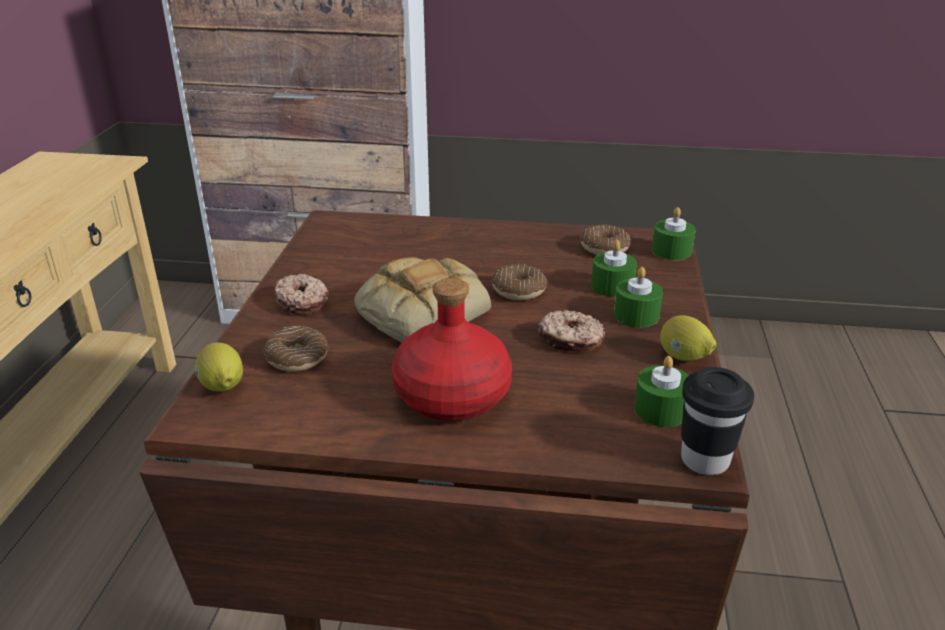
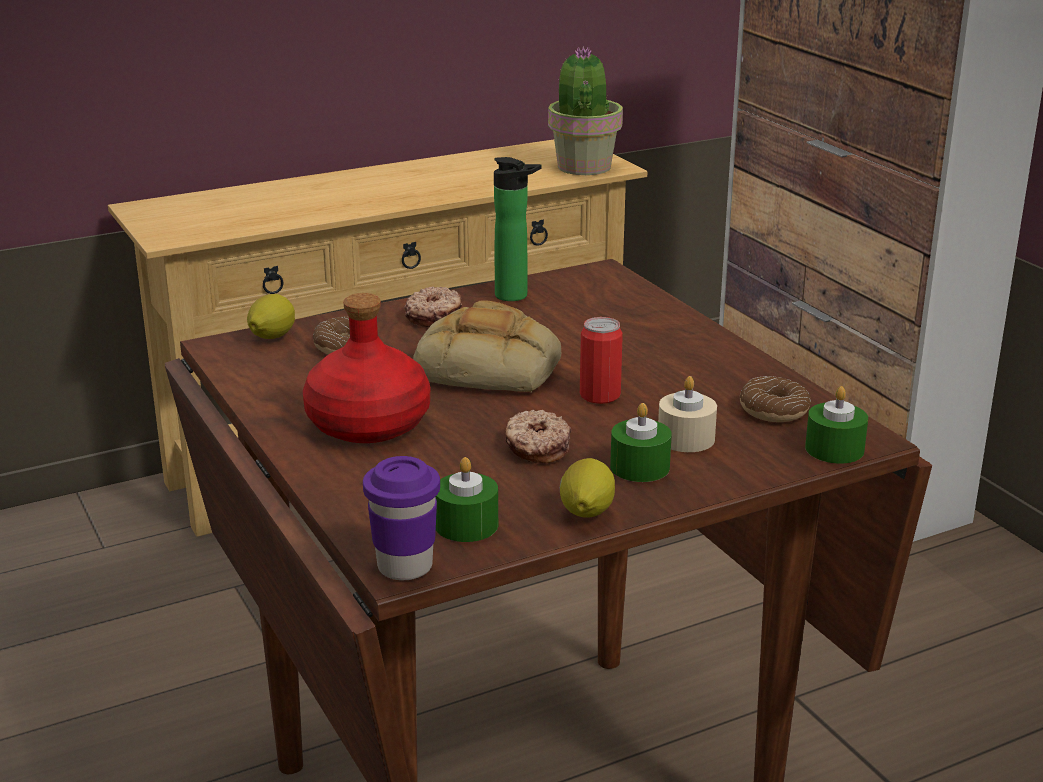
camera: 55 degrees right, 5 degrees down
donut [491,264,547,300] -> can [580,317,623,404]
green candle [591,240,637,297] -> beige candle [658,376,717,452]
black cup [681,367,754,475] -> purple cup [363,456,440,580]
none -> bottle [494,157,541,301]
none -> potted plant [548,46,623,175]

